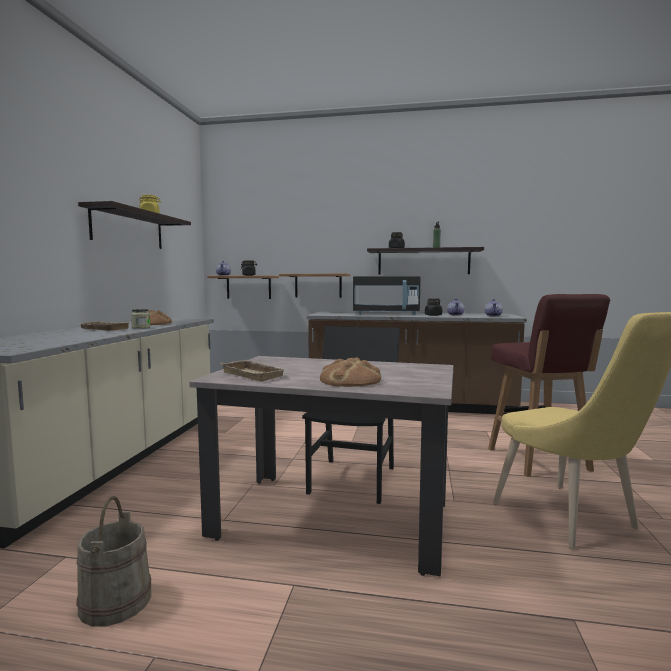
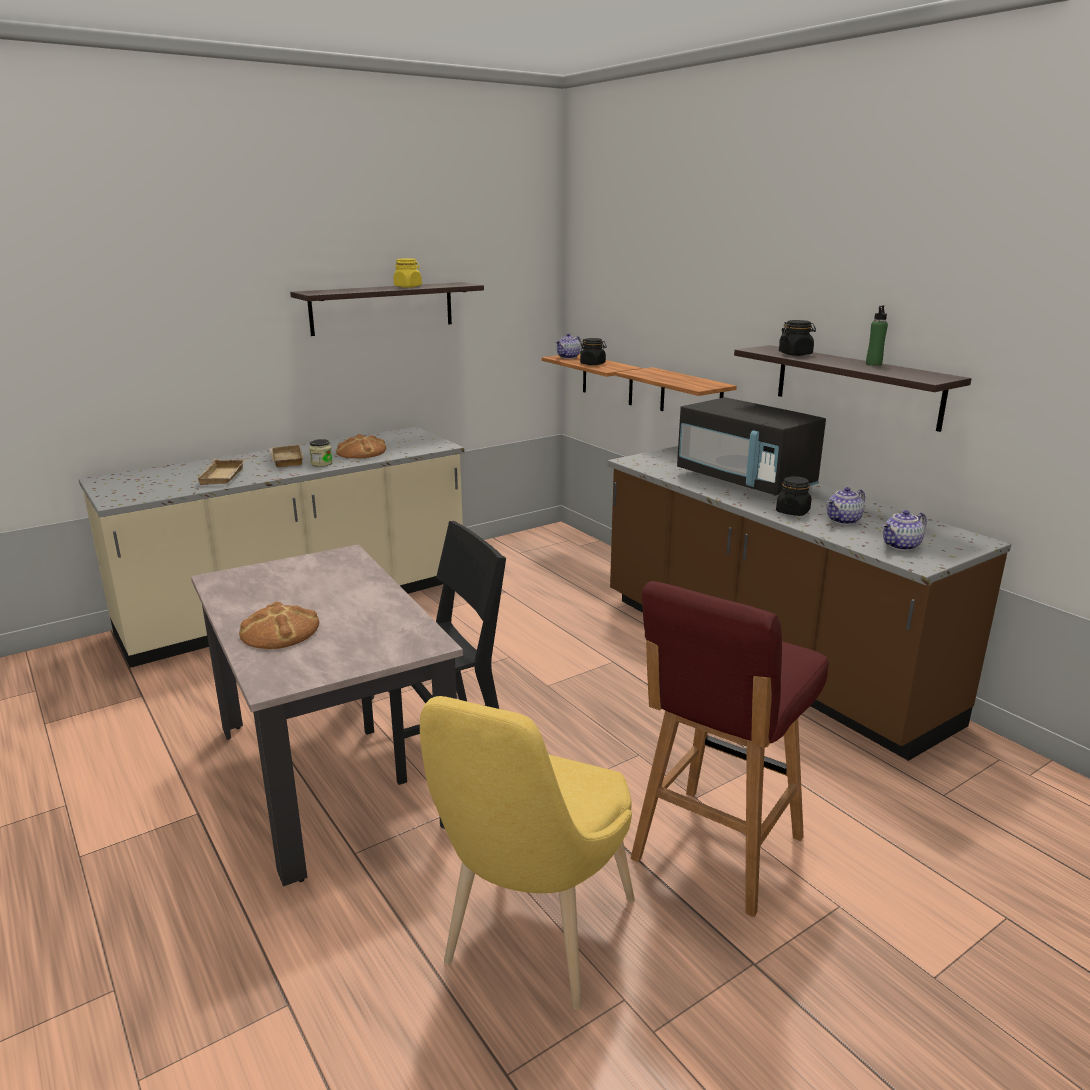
camera: 45 degrees right, 15 degrees up
beige bucket [76,496,151,627] -> none
beige tray [221,360,288,382] -> beige tray moved to [197,459,246,485]

